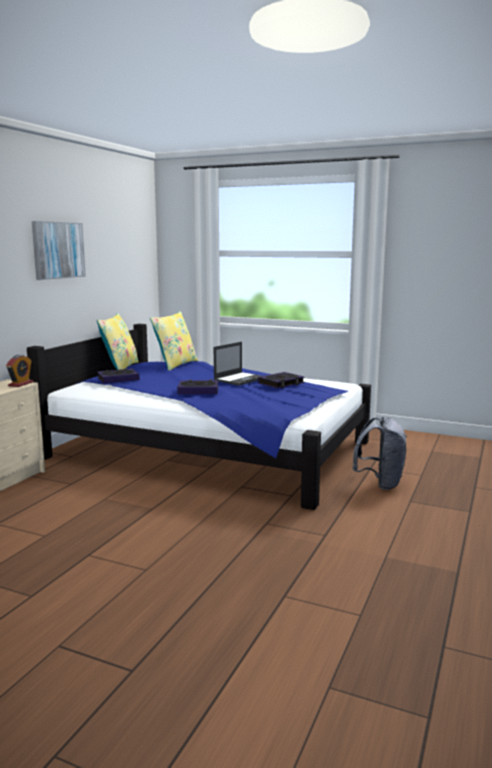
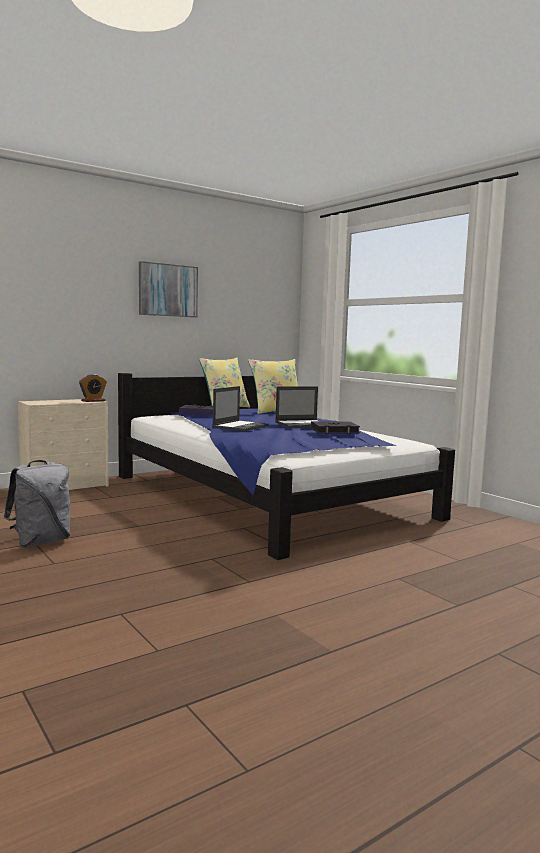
camera: 30 degrees right, 5 degrees down
book [177,380,218,394] -> laptop [212,386,269,431]
grey backpack [352,417,407,490] -> grey backpack moved to [3,460,70,548]

